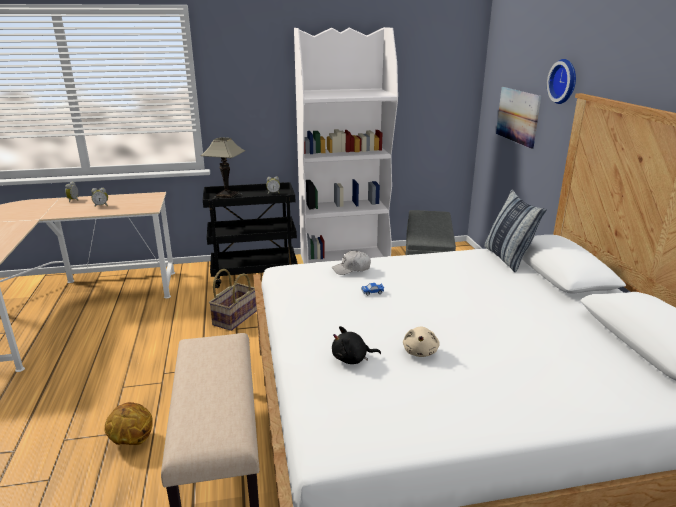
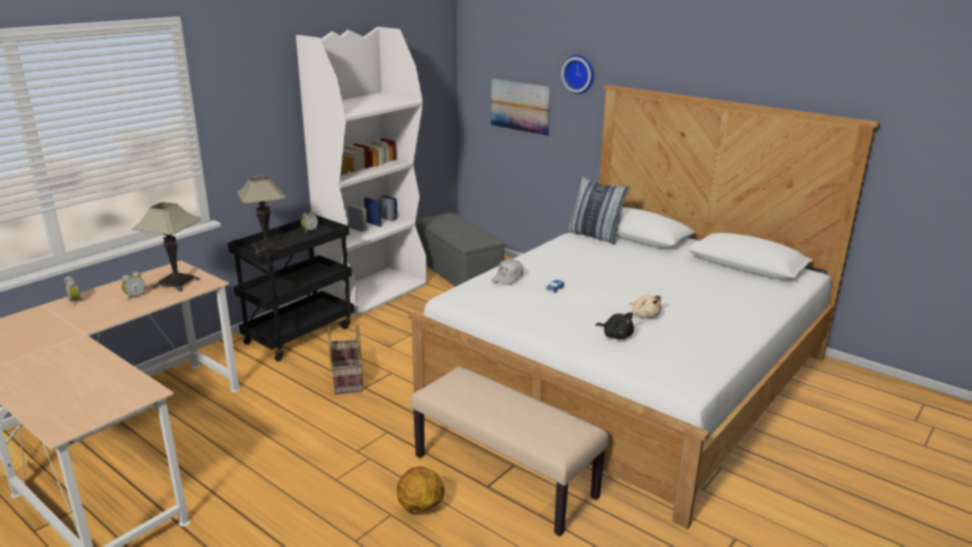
camera: 40 degrees left, 0 degrees up
black plush toy [332,326,381,364] -> black plush toy turned 90 degrees counterclockwise [596,312,634,339]
none -> table lamp [132,202,201,292]

